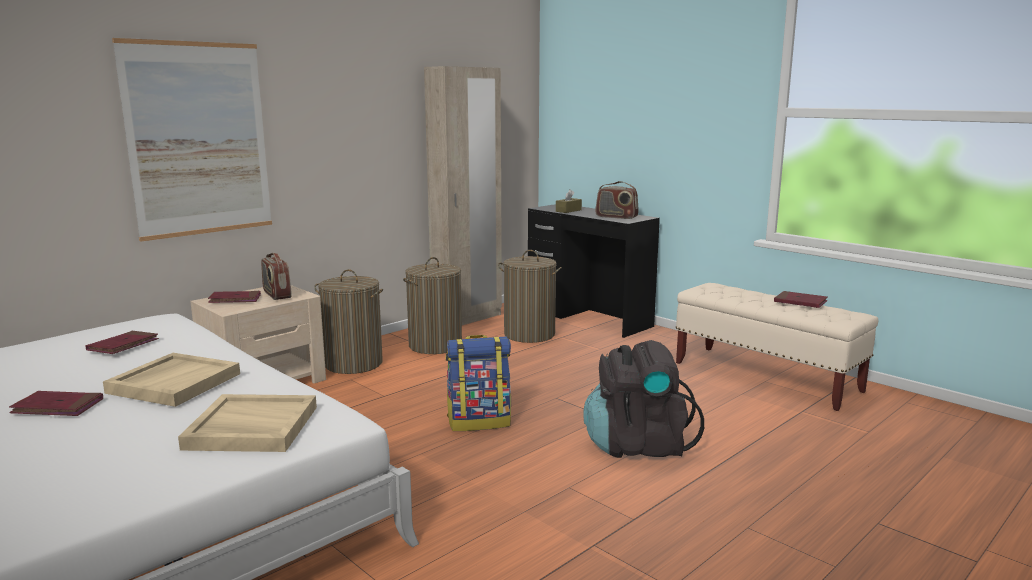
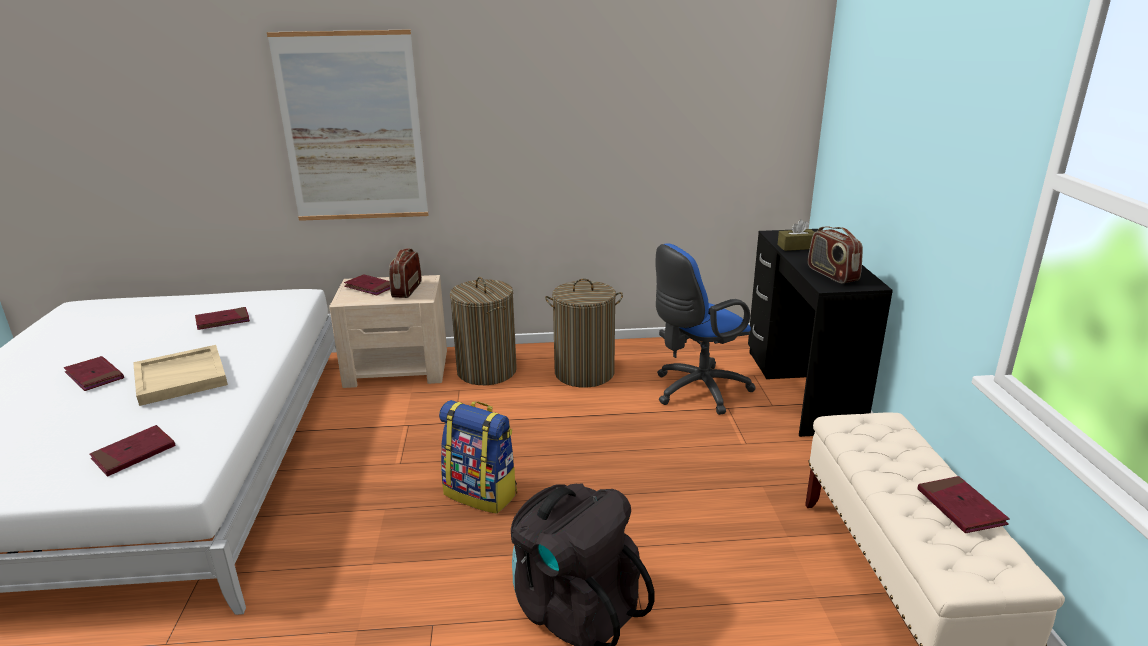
camera: 40 degrees right, 10 degrees up
beige tray [178,394,317,452] -> red book [89,425,176,477]
beige wardrobe [424,66,502,325] -> none
laundry basket [498,250,562,343] -> blue office chair [656,243,756,415]

